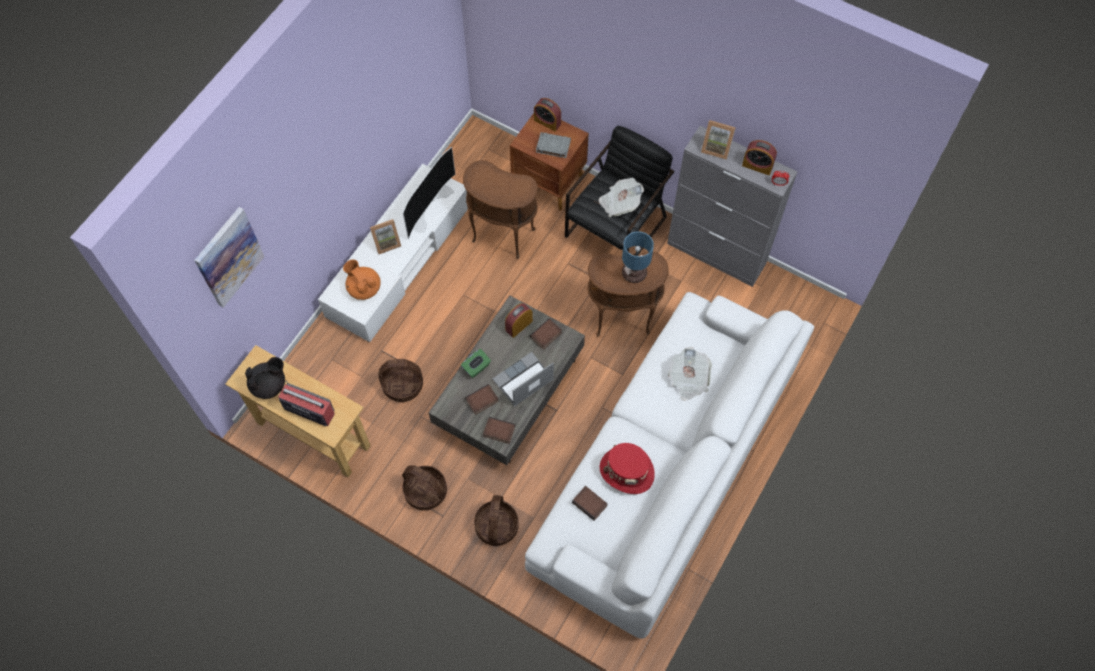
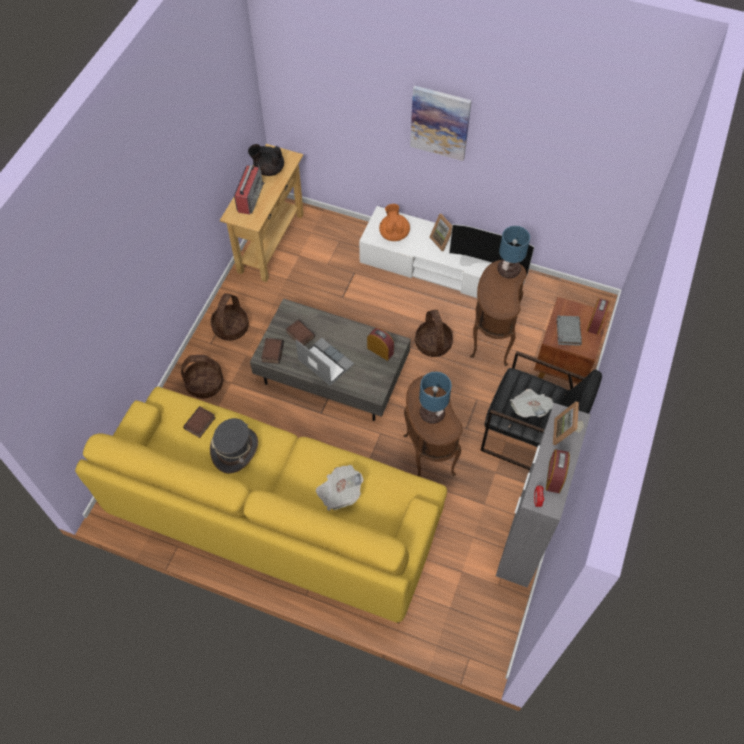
camera: 80 degrees right, 5 degrees down
picture [194,207,264,308] -> picture moved to [410,86,472,161]
black teapot [245,357,285,399] -> black teapot turned 135 degrees clockwise [248,144,284,176]
orange teapot [343,259,381,300] -> orange teapot turned 45 degrees counterclockwise [379,204,410,241]
basket [378,359,423,402] -> basket moved to [415,310,453,357]
green tissue box [461,349,491,378] -> none
white sofa [525,292,814,639] -> yellow sofa [75,387,447,623]
book [530,319,562,350] -> none
red hat [600,443,655,494] -> grey hat [210,418,258,474]
none -> table lamp [497,226,530,278]

